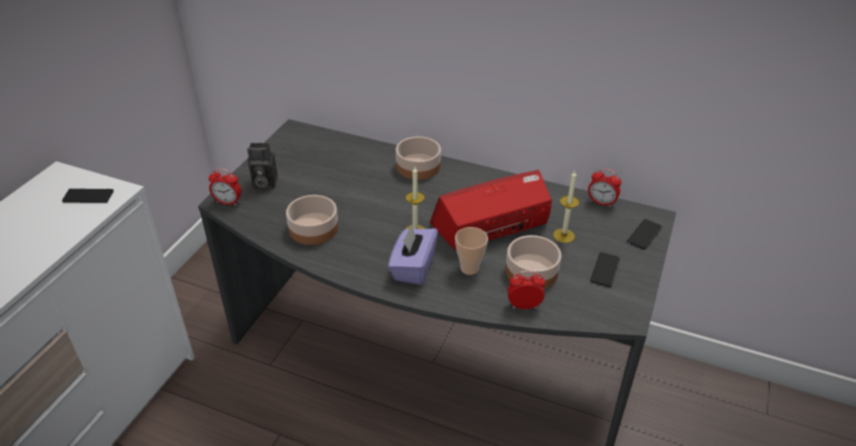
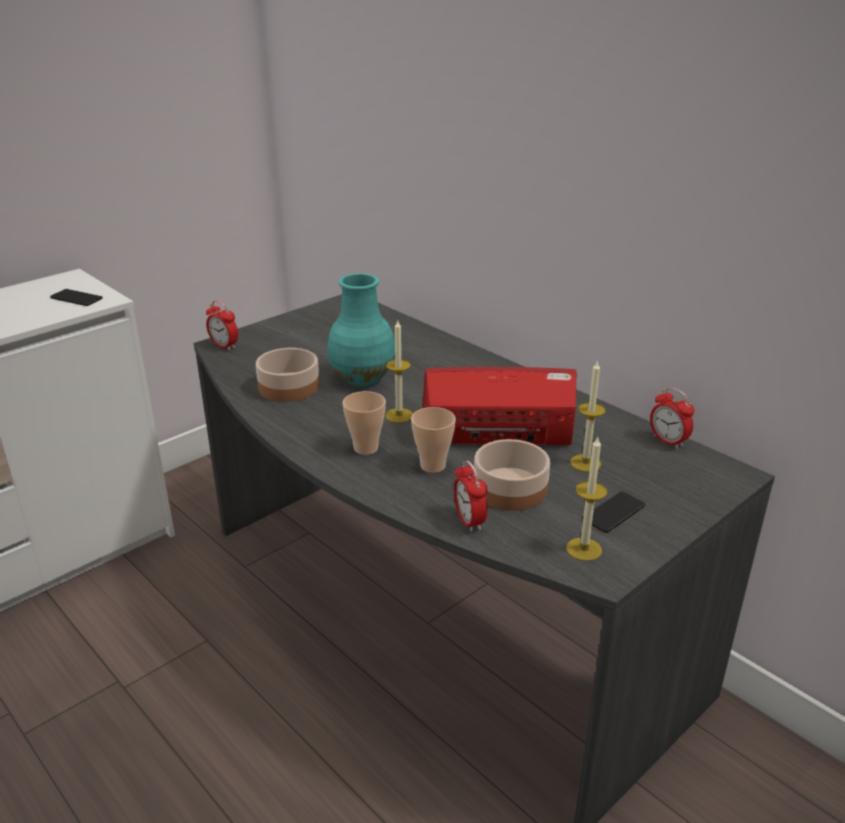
camera: 25 degrees right, 10 degrees down
camera [247,143,278,189] -> none
purple tissue box [388,224,438,285] -> cup [343,391,386,455]
bowl [396,137,441,180] -> none
alarm clock [508,271,545,309] -> alarm clock turned 135 degrees counterclockwise [454,461,487,532]
phone [627,219,662,249] -> none
none -> turquoise vase [327,273,395,387]
none -> candle [566,437,607,561]

